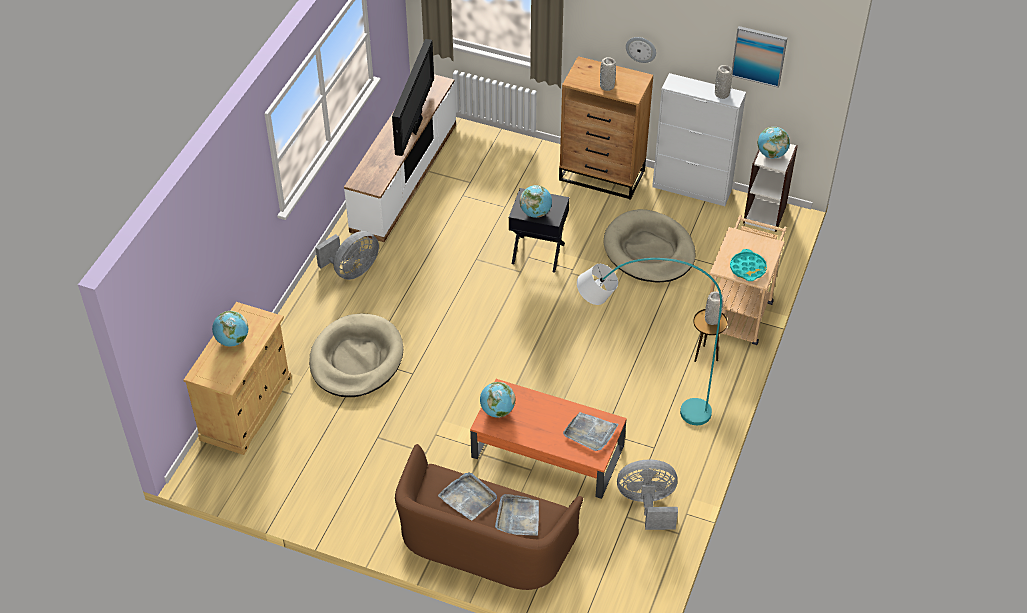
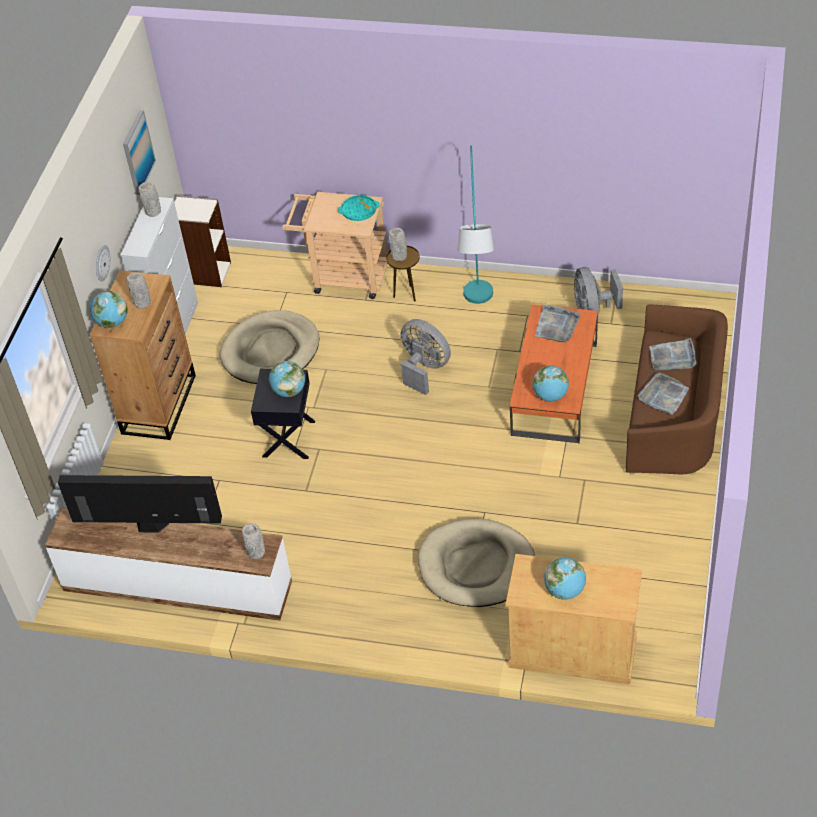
camera: 95 degrees left, 0 degrees up
grey fan [315,231,379,280] -> grey fan moved to [401,319,451,395]
globe [758,127,790,158] -> globe moved to [90,291,128,328]
none -> grey vase [242,523,265,559]

